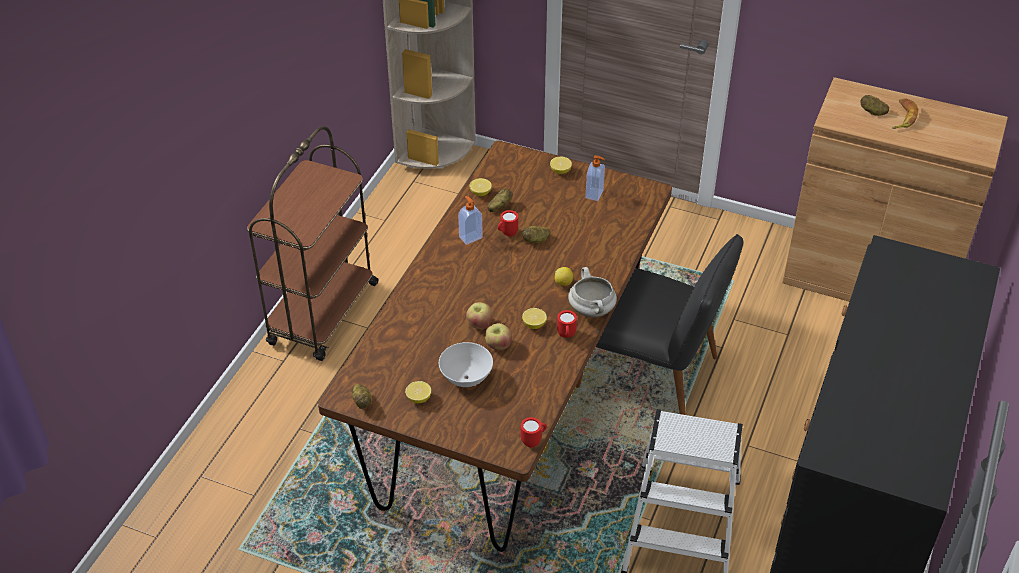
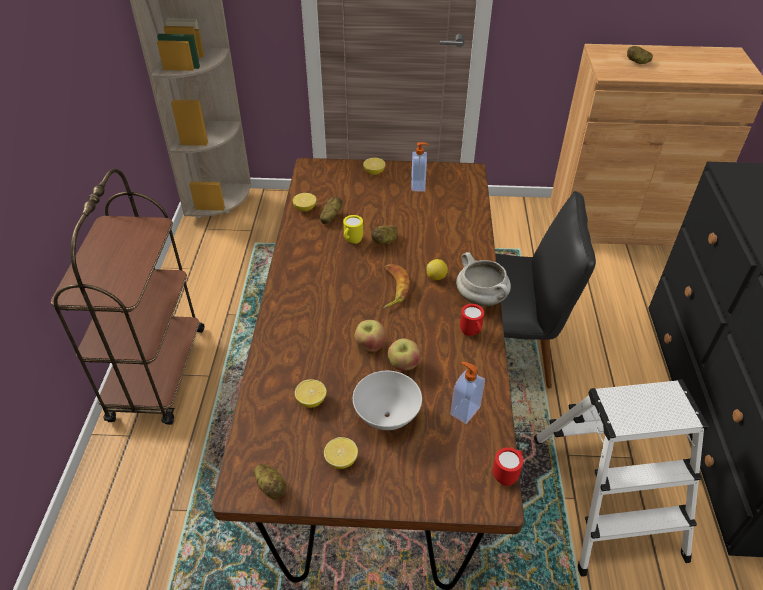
camera: 20 degrees left, 0 degrees up
soap dispenser [458,196,483,245] -> soap dispenser moved to [451,362,485,424]
red mug [498,210,518,237] -> yellow mug [343,215,363,244]
lemon [522,308,547,329] -> lemon moved to [295,379,327,408]
banana [892,98,918,129] -> banana moved to [384,264,410,309]

